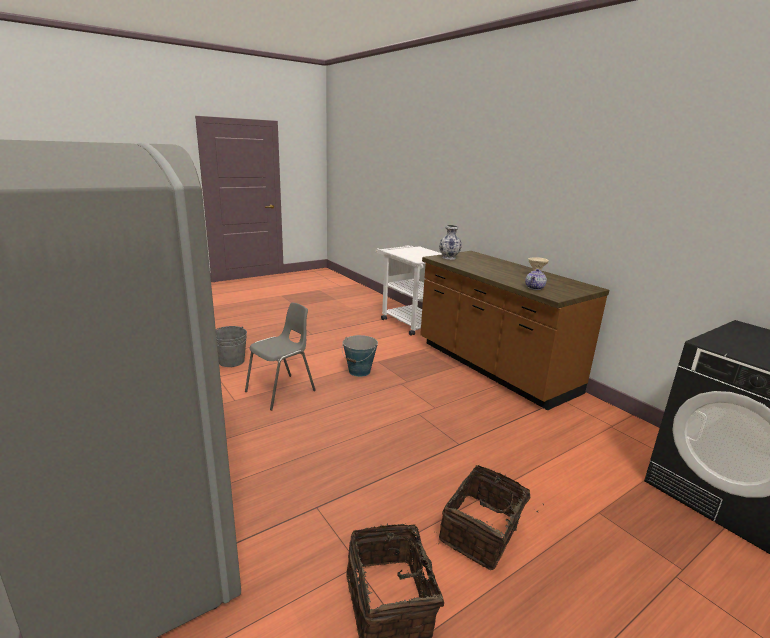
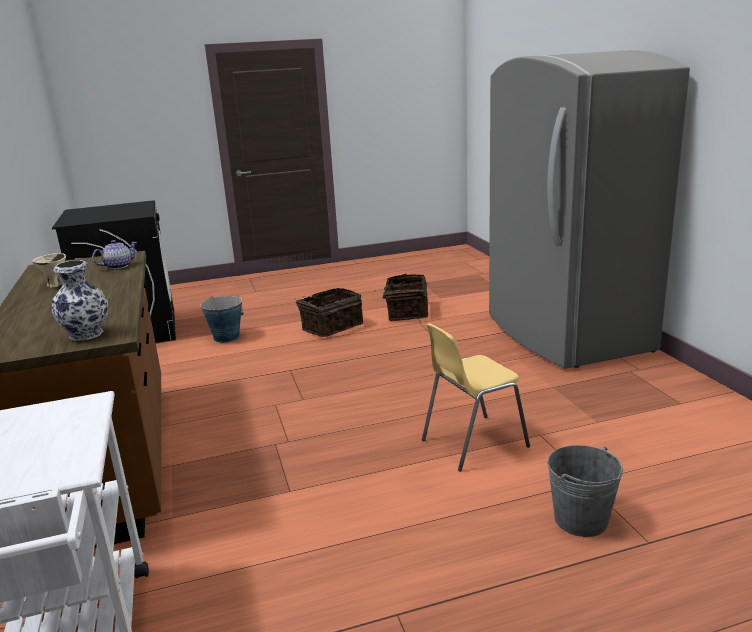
camera: 160 degrees left, 0 degrees up
grey chair [245,303,316,410] -> yellow chair [422,323,530,472]
bucket [342,335,378,377] -> bucket moved to [201,296,244,343]

